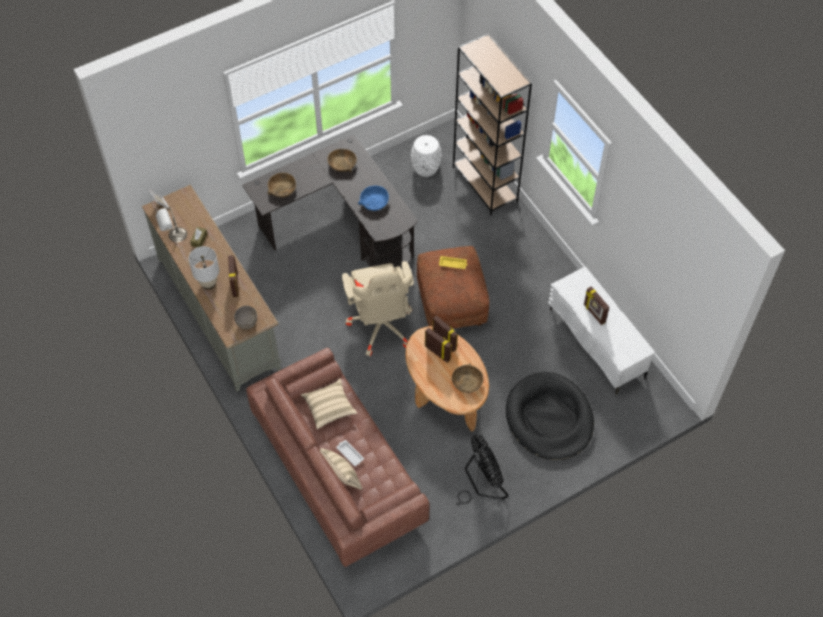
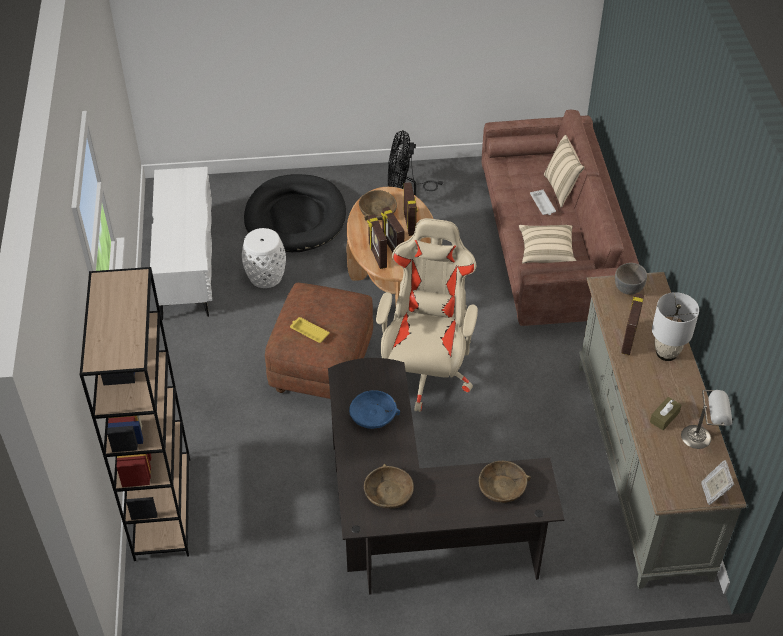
camera: 155 degrees left, 10 degrees down
white stool [411,135,442,177] -> white stool moved to [242,228,286,288]
picture frame [584,286,609,325] -> picture frame moved to [404,182,418,236]

